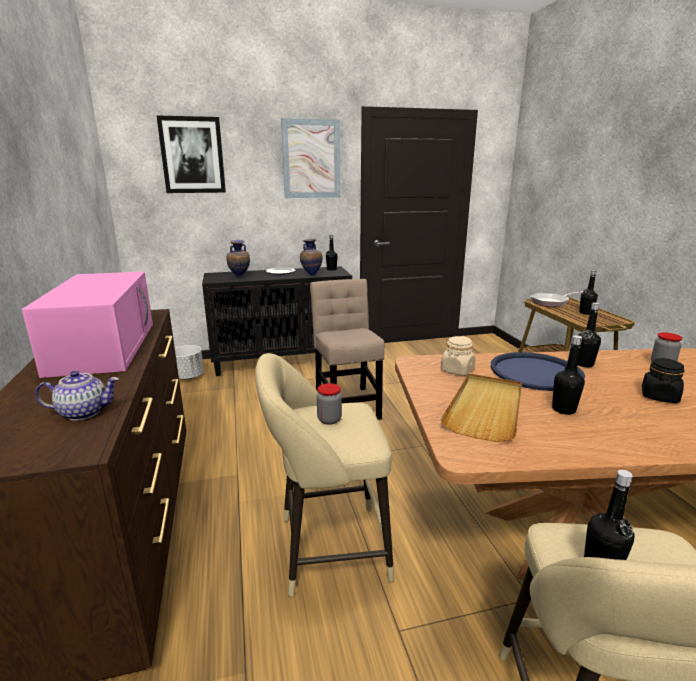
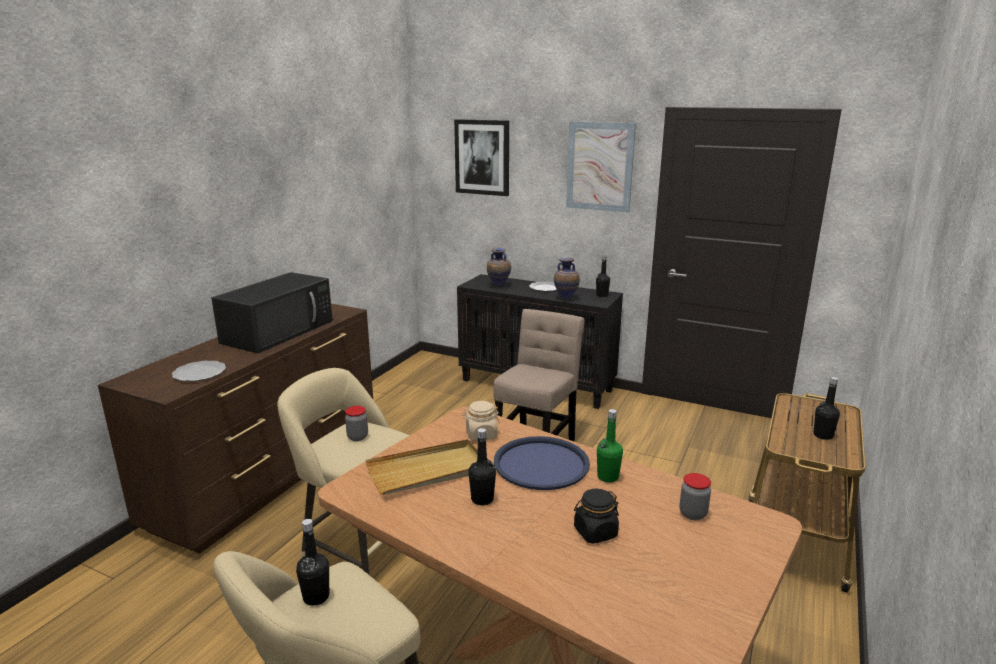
camera: 40 degrees right, 0 degrees up
pink microwave [22,272,153,378] -> black microwave [211,272,333,353]
teapot [35,371,119,421] -> plate [172,361,226,381]
white planter [175,345,204,380] -> none
frying pan [530,291,583,307] -> none
black bottle [578,302,601,367] -> green bottle [597,409,623,483]

